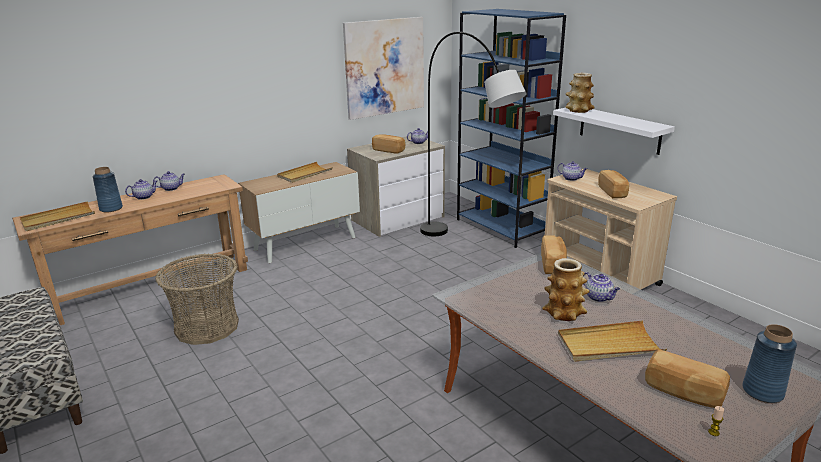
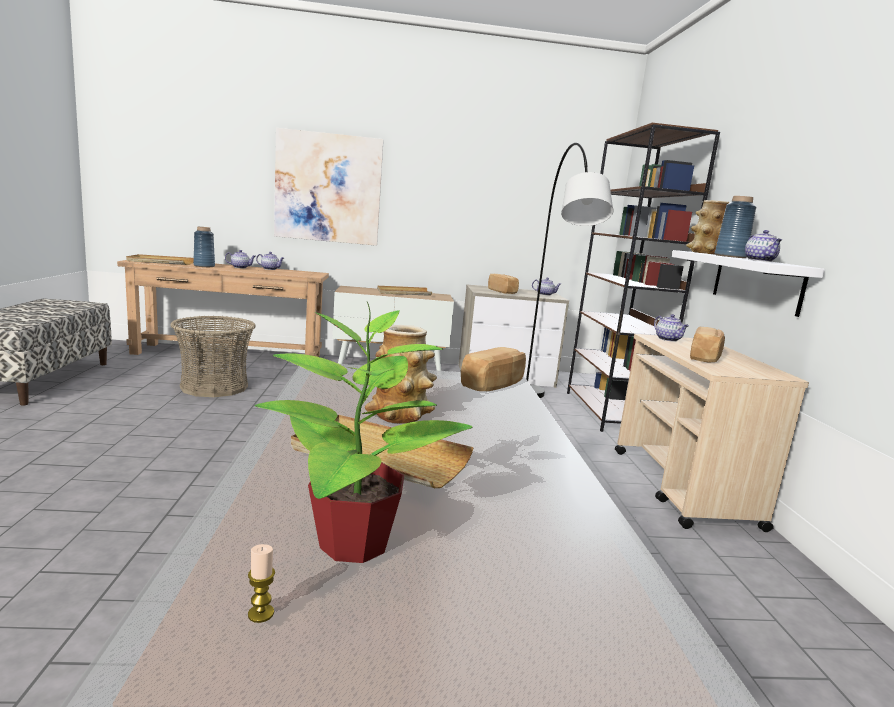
camera: 30 degrees right, 10 degrees down
picture [343,17,424,120] -> picture moved to [274,128,384,246]
blue bookcase [457,9,566,248] -> brown bookcase [567,122,720,432]
teapot [583,272,620,302] -> teapot moved to [745,230,782,262]
bread [645,349,730,408] -> potted plant [254,302,472,563]
blue vase [742,324,797,403] -> blue vase moved to [715,196,756,258]

